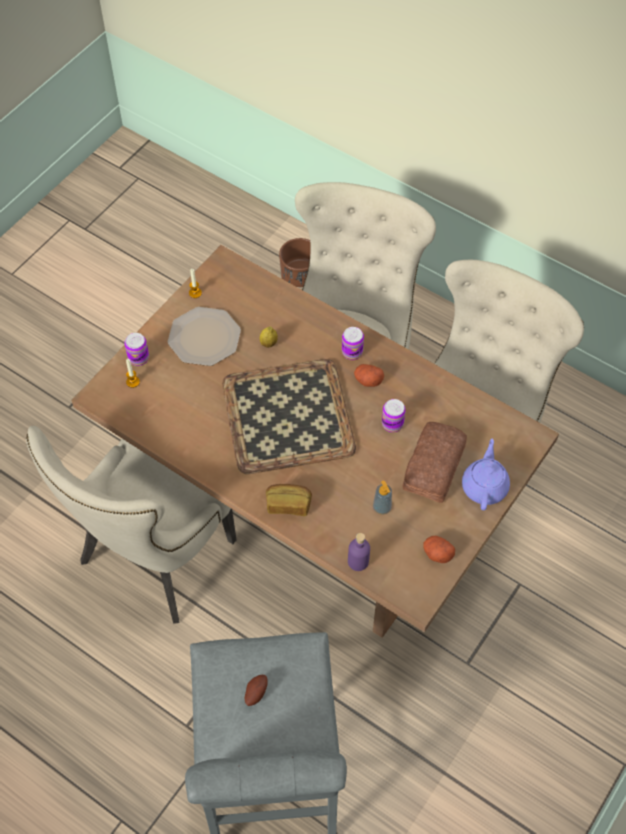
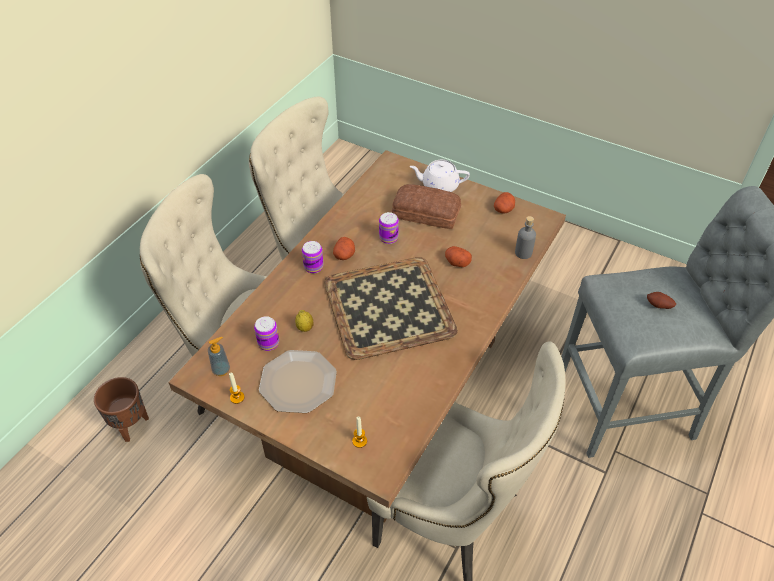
camera: 95 degrees left, 10 degrees down
can [124,333,149,366] -> can moved to [254,316,279,351]
bread [266,484,312,516] -> none
purple bottle [348,533,370,571] -> grey bottle [515,216,536,259]
soap dispenser [373,481,392,515] -> soap dispenser moved to [208,337,230,376]
purple teapot [462,438,510,510] -> white teapot [409,160,470,192]
none -> potato [445,246,472,267]

